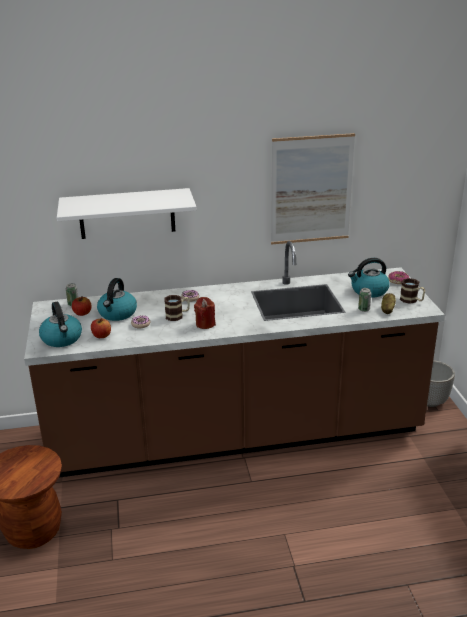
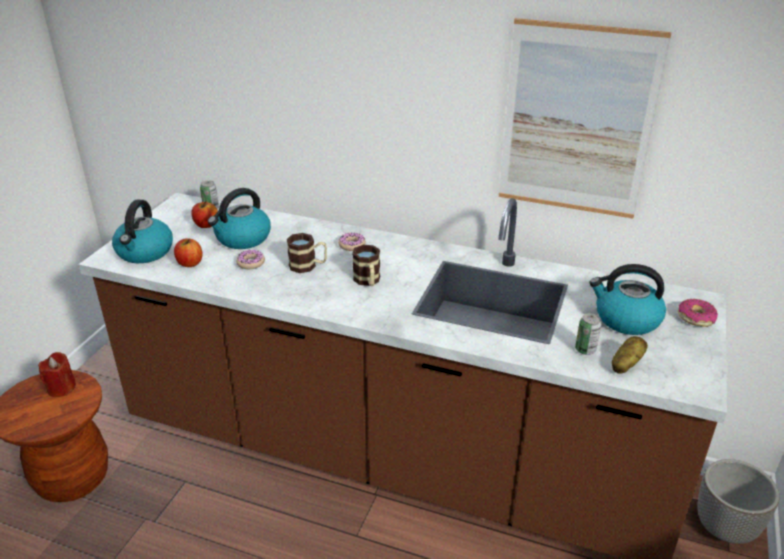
camera: 30 degrees right, 5 degrees up
white shelf [57,188,197,239] -> none
red candle [194,297,216,329] -> red candle moved to [38,352,76,397]
mug [400,278,425,304] -> mug moved to [352,245,380,286]

